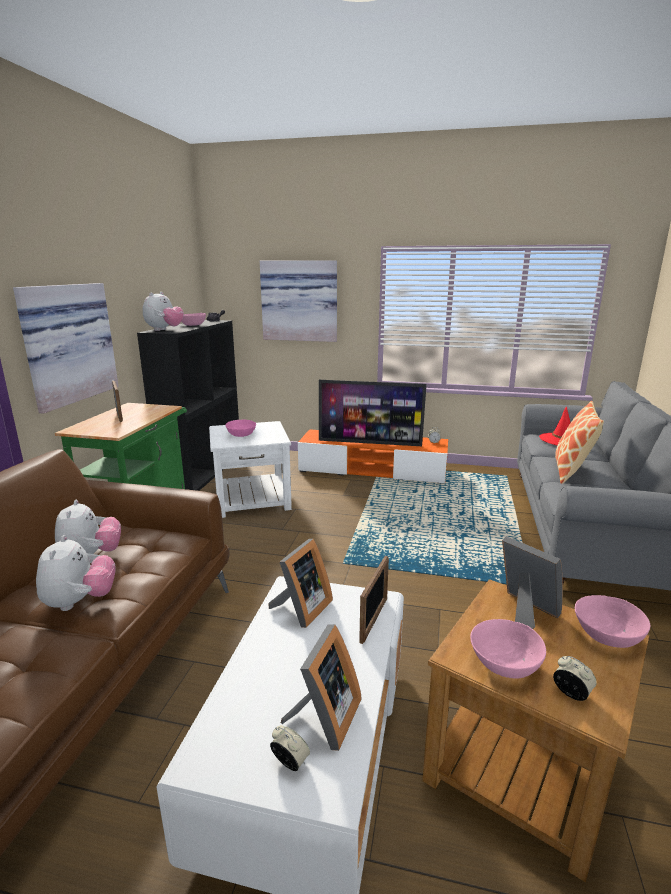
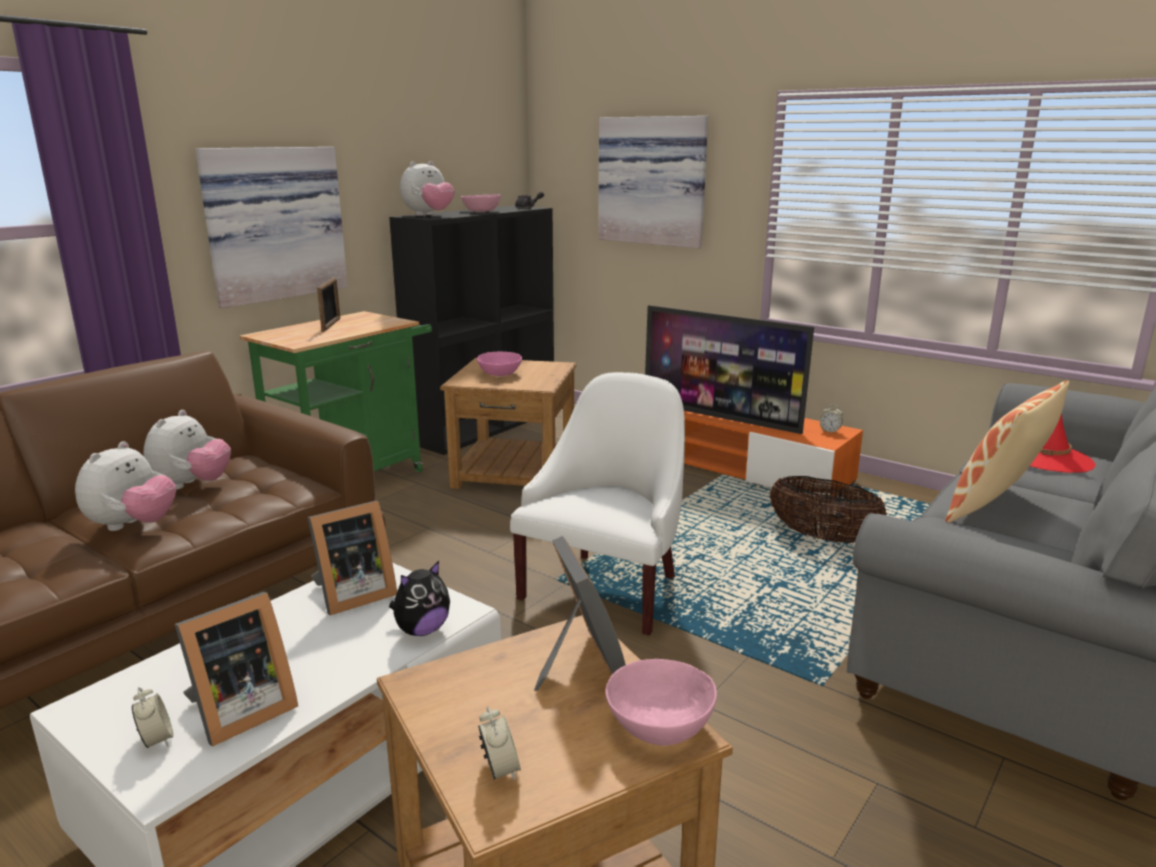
camera: 25 degrees right, 0 degrees up
white side table [209,421,292,518] -> brown side table [440,358,576,489]
picture frame [359,556,389,644] -> plush toy [389,561,450,636]
pink bowl [470,619,546,679] -> none
none -> white armchair [510,372,685,635]
none -> basket [770,476,887,543]

